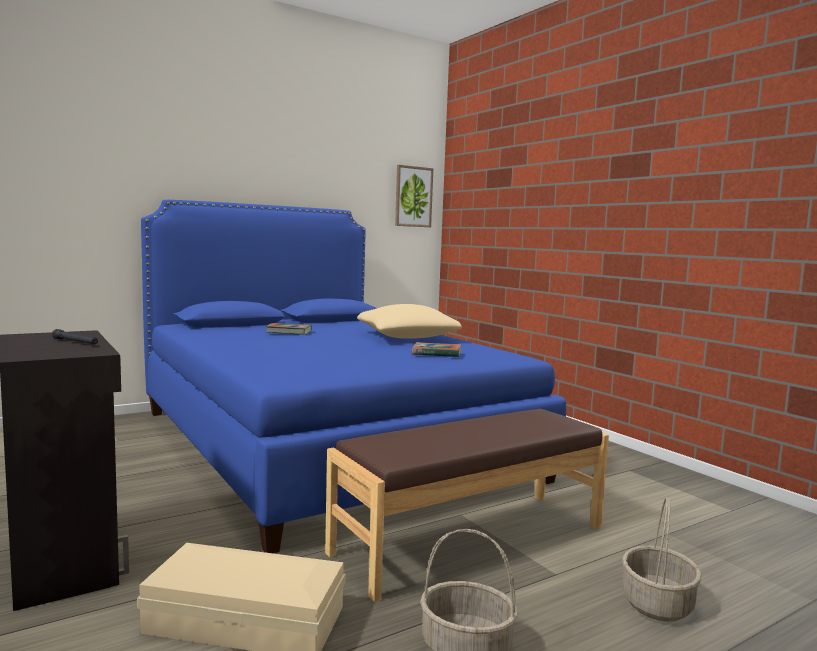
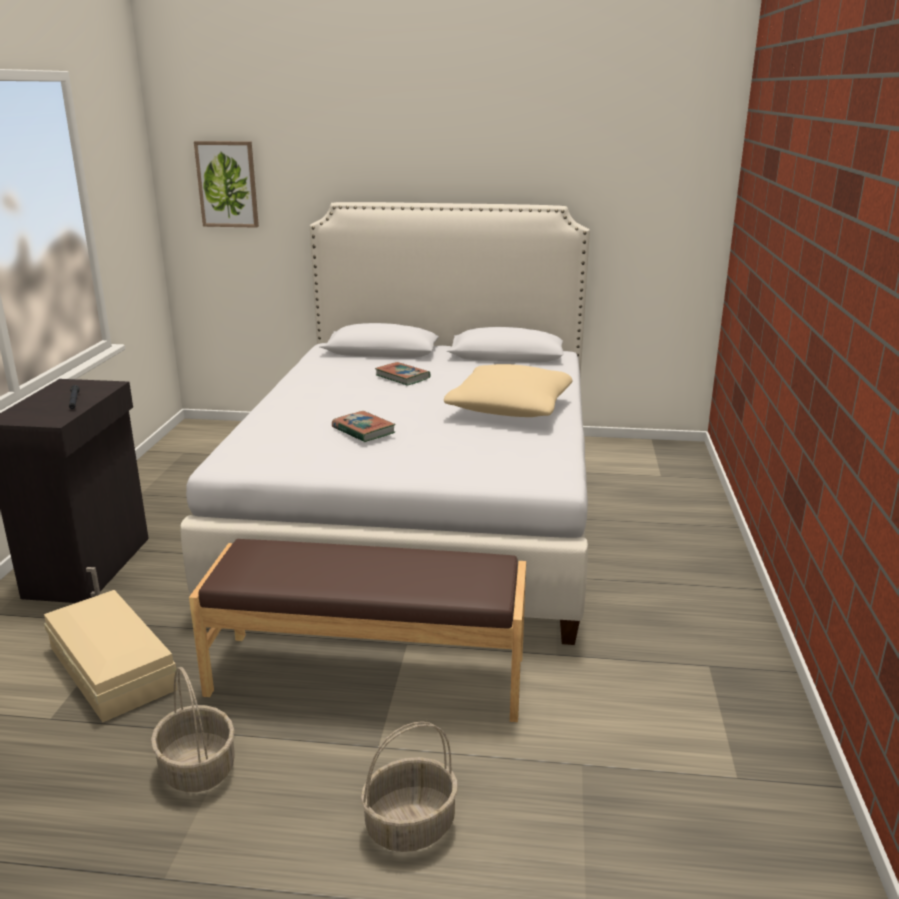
camera: 40 degrees right, 15 degrees up
blue bed [141,200,566,553] -> white bed [180,202,590,645]
picture [395,165,433,227] -> picture moved to [194,141,259,228]
book [412,342,461,357] -> book moved to [332,411,396,442]

